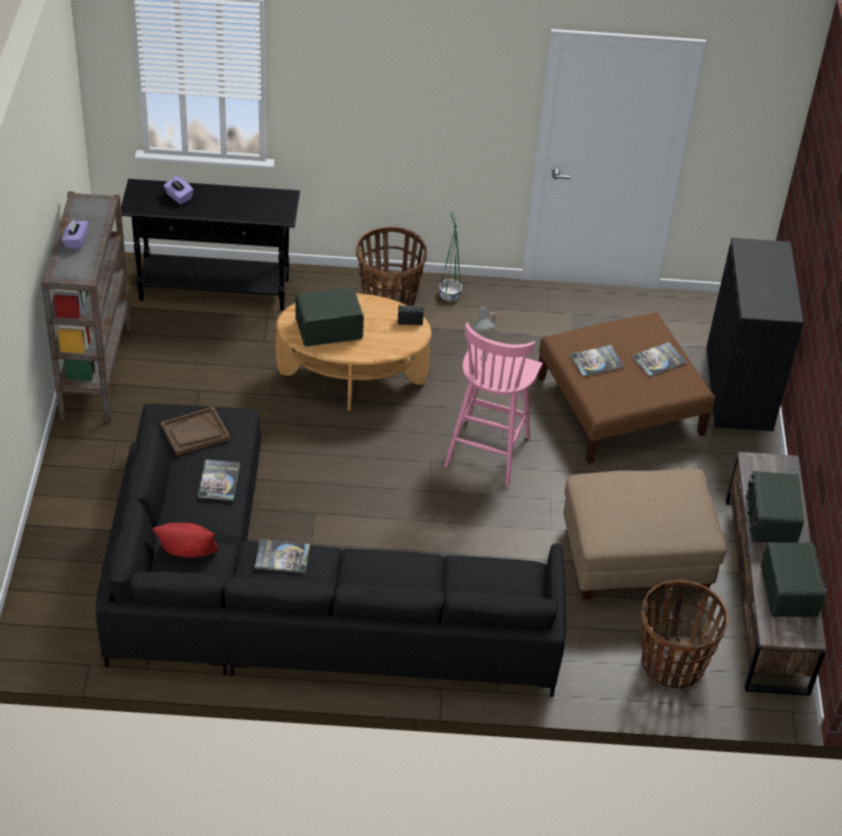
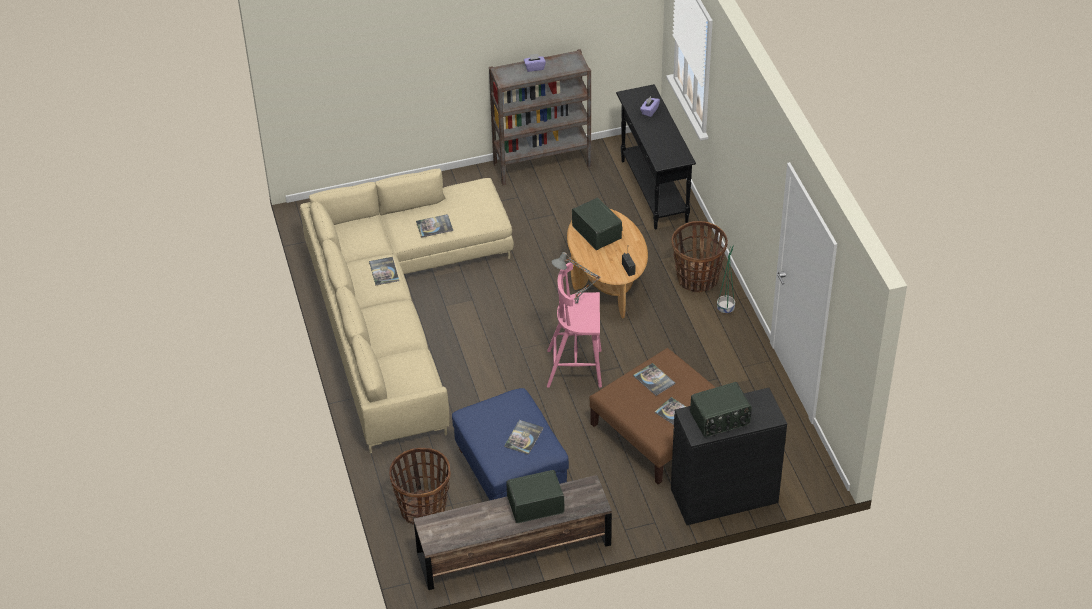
camera: 75 degrees right, 0 degrees up
black sofa [96,403,566,697] -> beige sofa [300,169,514,453]
red pillow [152,523,219,558] -> none
brown tray [161,406,230,456] -> none
beige ottoman [563,468,727,600] -> blue ottoman [452,388,569,500]
radio [761,542,827,617] -> radio moved to [690,382,752,437]
none -> book [504,420,543,455]

